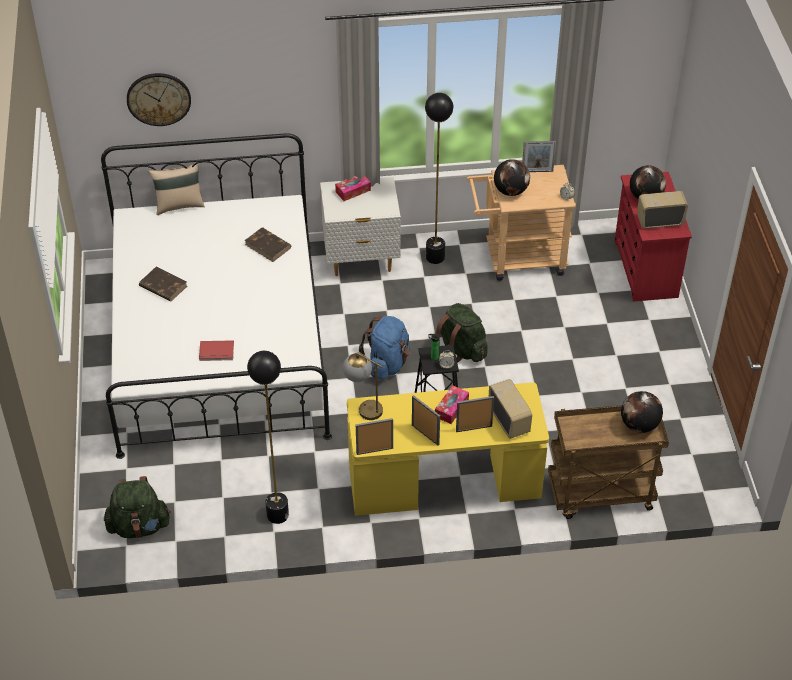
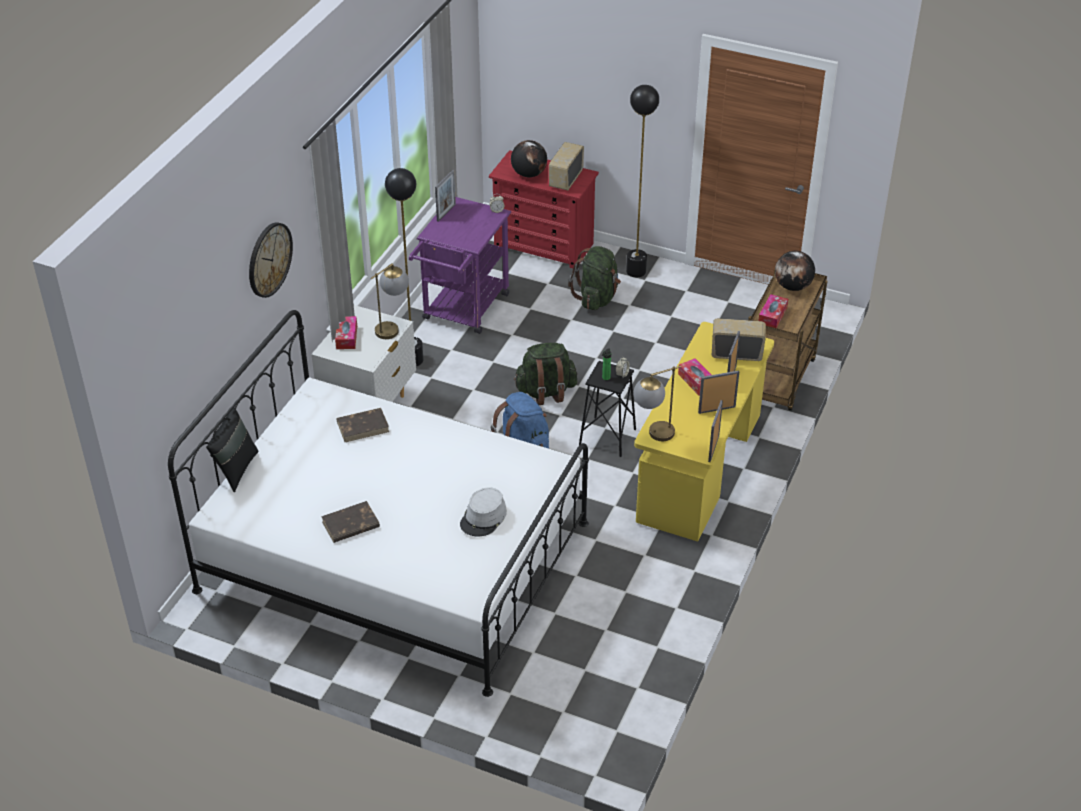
camera: 60 degrees left, 5 degrees down
green backpack [104,476,171,538] -> green backpack moved to [568,246,621,310]
wall clock [127,73,191,126] -> wall clock moved to [249,222,293,298]
beige pillow [148,163,205,215] -> black pillow [206,408,259,492]
red book [199,340,234,361] -> grey hat [460,487,507,536]
black floor lamp [247,351,289,524] -> black floor lamp moved to [626,85,659,278]
beige cart [467,165,576,281] -> purple cart [409,197,511,334]
globe [494,159,530,196] -> none
none -> table lamp [371,263,409,339]
none -> tissue box [758,294,788,328]

